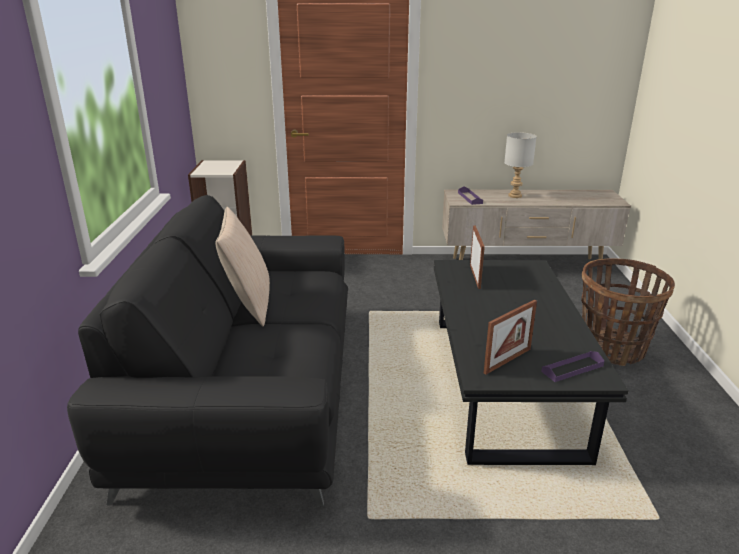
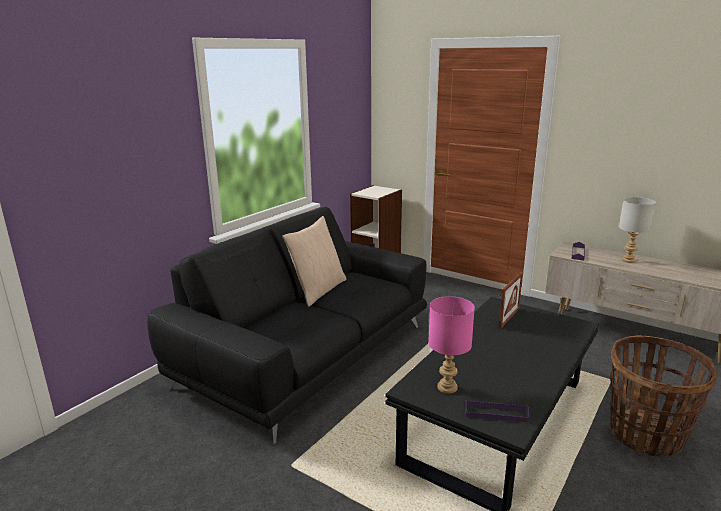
camera: 35 degrees right, 5 degrees down
picture frame [484,299,537,374] -> pink table lamp [428,296,475,394]

